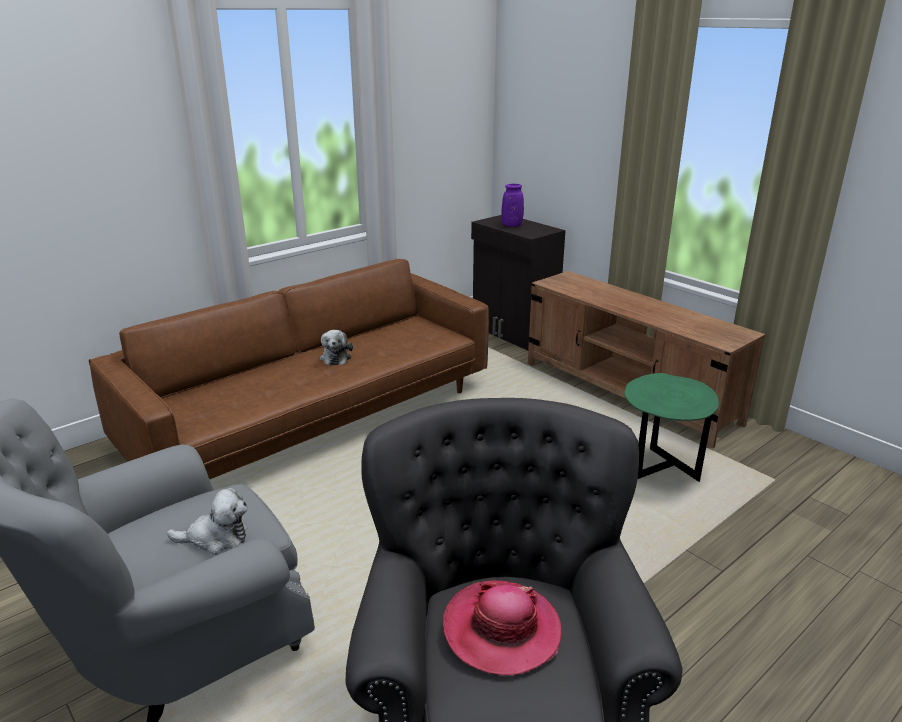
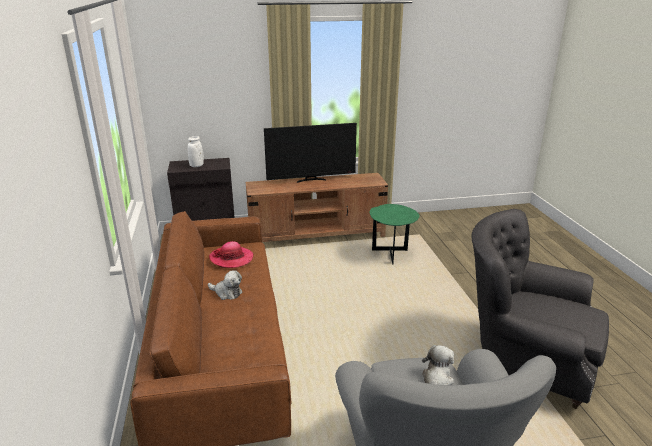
camera: 60 degrees left, 0 degrees up
hat [443,580,561,676] -> hat moved to [209,241,253,268]
purple vase [501,184,524,227] -> white vase [188,136,204,167]
none -> television [264,123,357,183]

